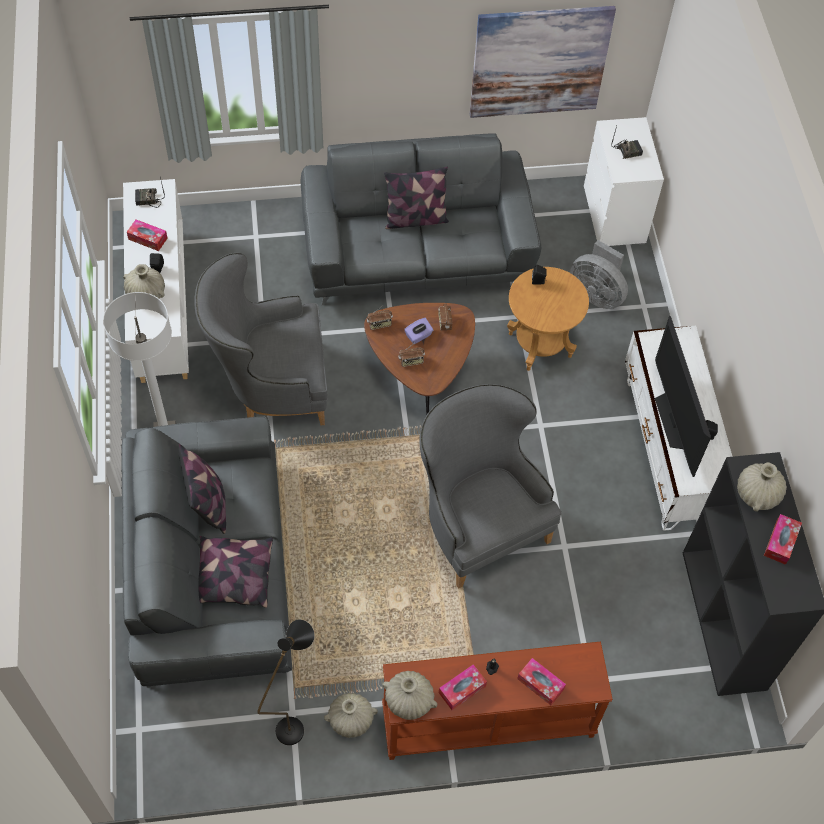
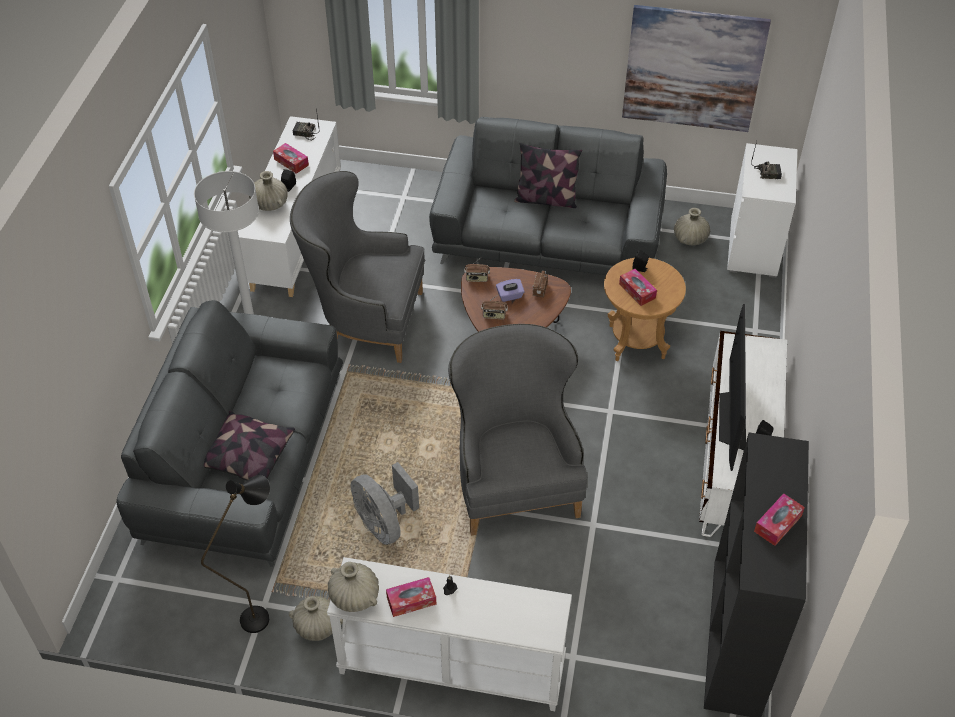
camera: 20 degrees right, 10 degrees down
pillow [178,444,226,534] -> none
brown console table [382,642,613,760] -> white console table [327,557,572,711]
tissue box [517,658,566,705] -> tissue box moved to [619,269,657,306]
grey fan [570,240,628,309] -> grey fan moved to [351,462,419,545]
beige vase [737,462,787,511] -> beige vase moved to [674,208,710,245]

